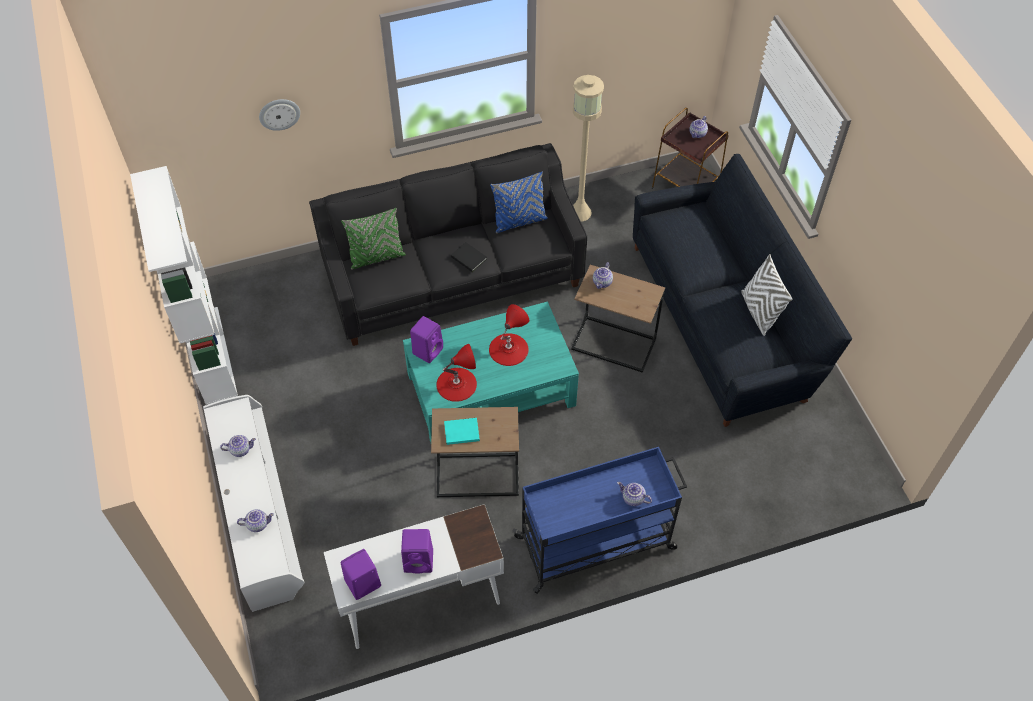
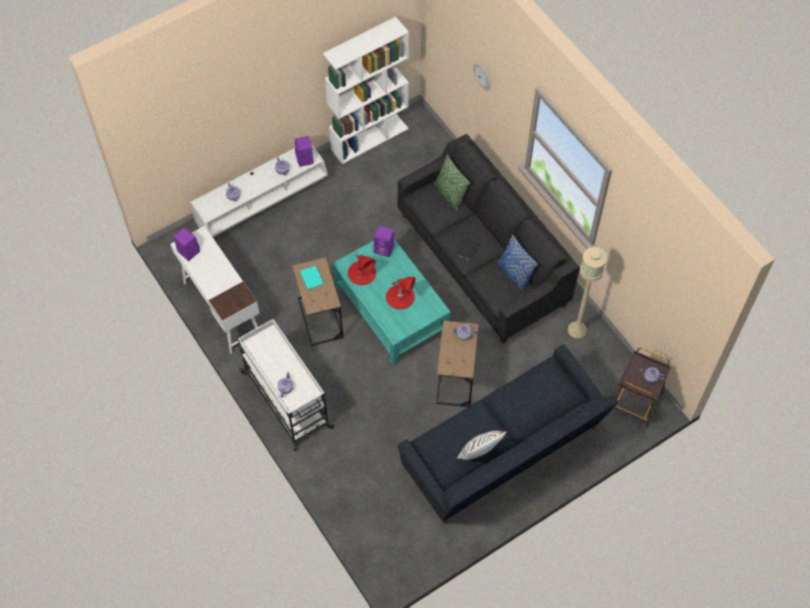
camera: 75 degrees right, 5 degrees up
purple speaker [401,529,433,573] -> purple speaker moved to [295,136,314,167]
blue cart [512,447,687,594] -> white cart [238,319,334,451]

